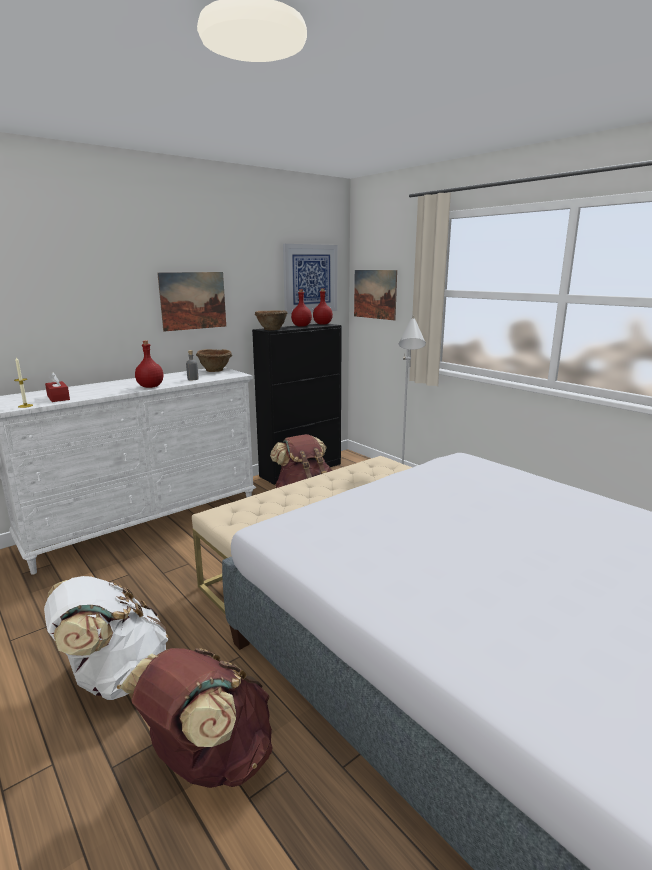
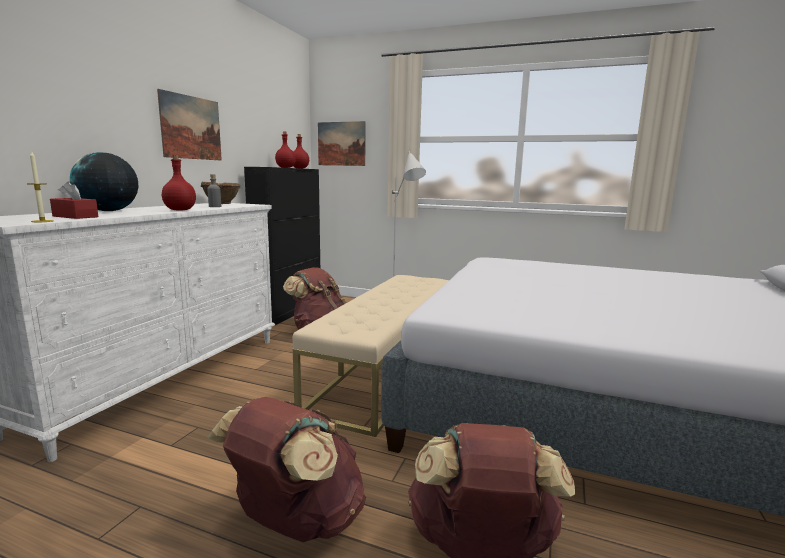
camera: 30 degrees left, 5 degrees down
white backpack [44,576,168,700] -> brown backpack [207,397,366,542]
brown bowl [255,310,288,330] -> none
picture [283,244,337,314] -> none
none -> globe [70,152,138,211]

